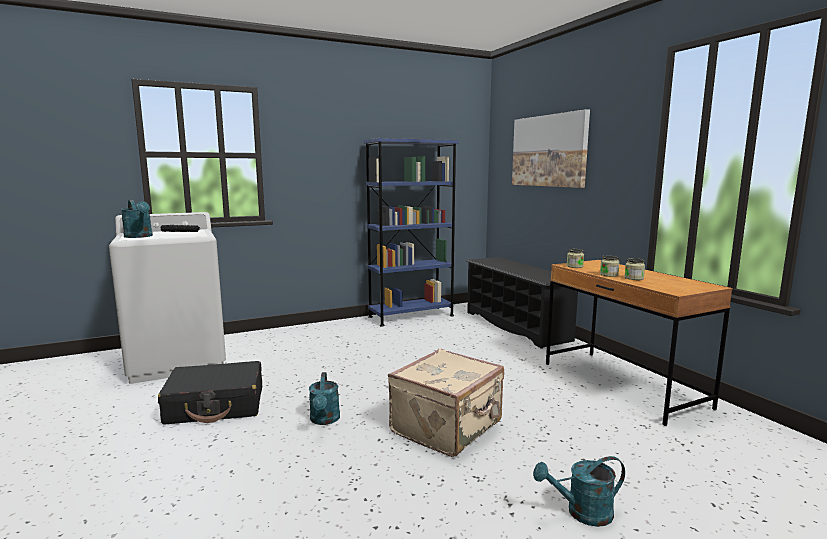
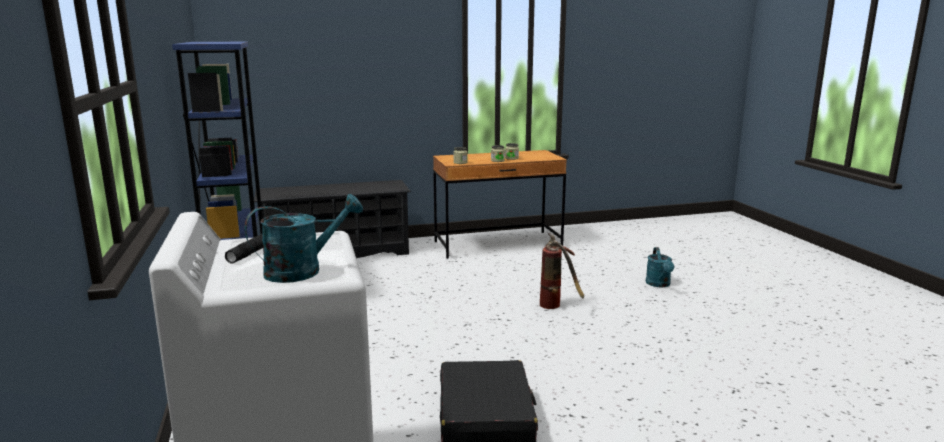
camera: 80 degrees left, 5 degrees up
turquoise watering can [309,372,340,425] -> none
beige suitcase [388,348,504,457] -> fire extinguisher [540,233,584,309]
picture [512,109,590,188] -> none

